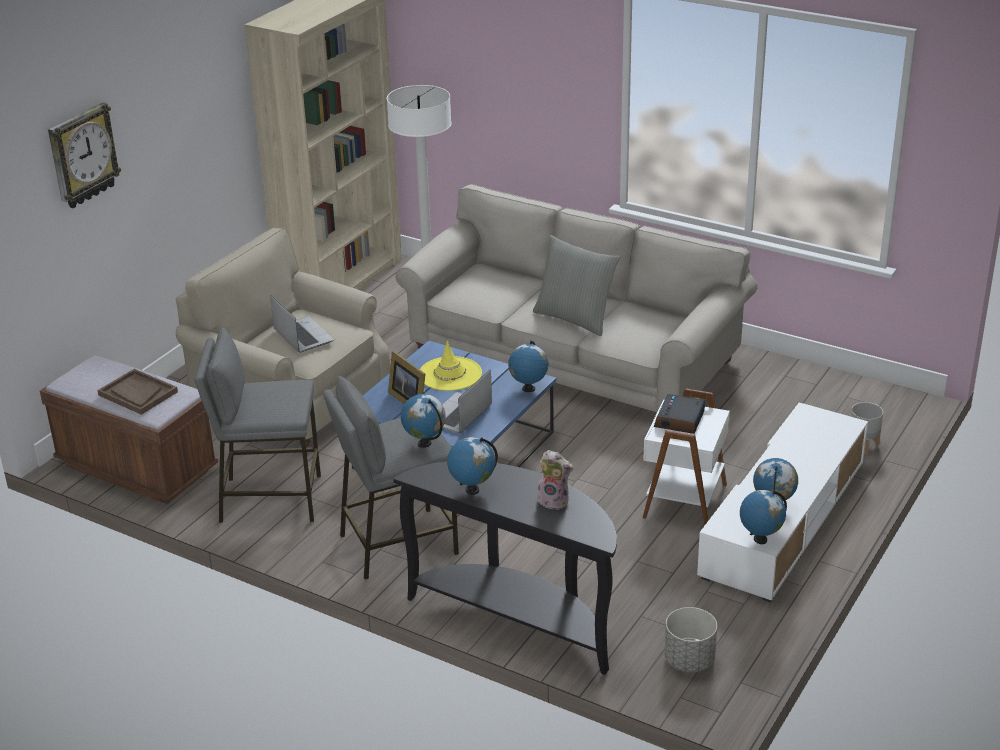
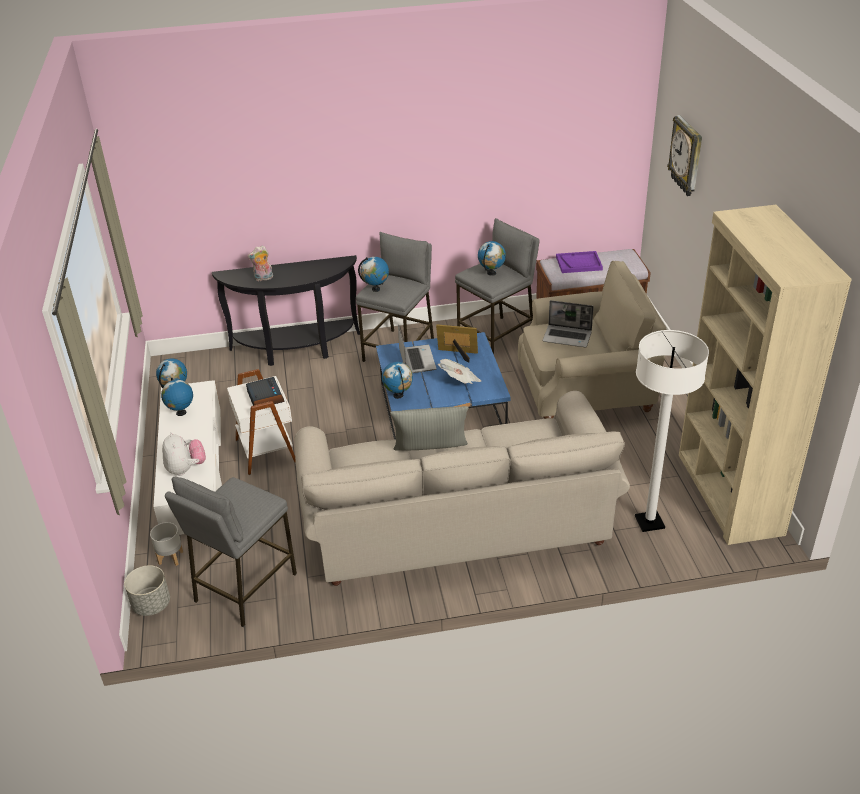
camera: 140 degrees right, 5 degrees up
brown tray [98,369,178,415] -> purple tray [556,251,603,273]
yellow hat [420,340,482,391] -> newspaper [438,359,482,384]
globe [447,437,498,495] -> globe moved to [478,241,506,276]
grey planter [664,607,717,672] -> grey planter moved to [124,565,170,616]
none -> plush toy [162,432,206,476]
none -> grey stool [165,477,297,627]

